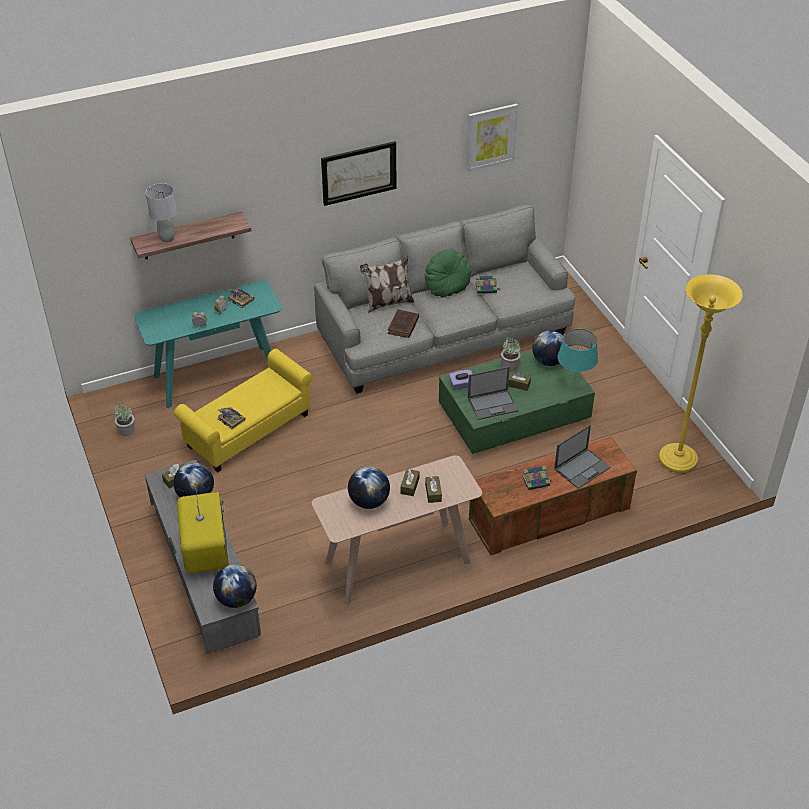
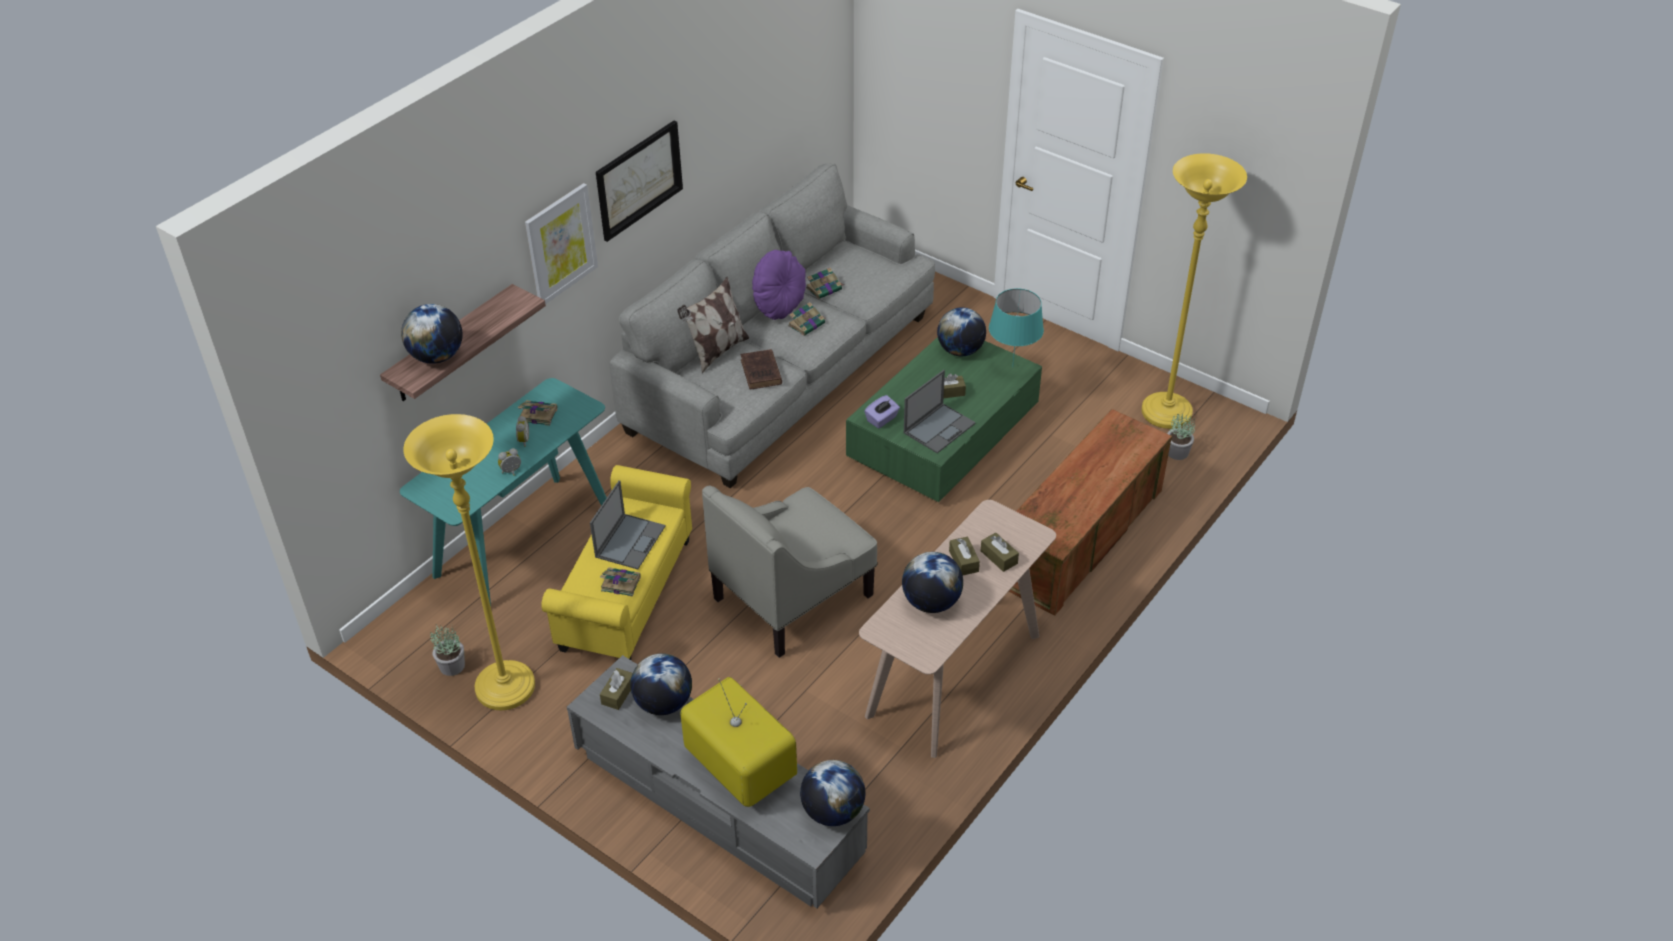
camera: 30 degrees left, 0 degrees up
grey table lamp [146,183,177,242] -> globe [401,304,463,364]
green pillow [425,249,472,297] -> purple pillow [752,250,806,320]
picture [466,104,518,172] -> picture moved to [525,183,598,304]
potted plant [501,337,521,371] -> potted plant moved to [1167,414,1195,460]
book [522,465,552,490] -> book moved to [788,302,825,336]
laptop [554,425,611,489] -> laptop moved to [590,480,665,570]
none -> yellow floor lamp [403,414,535,710]
none -> grey armchair [702,486,878,658]

